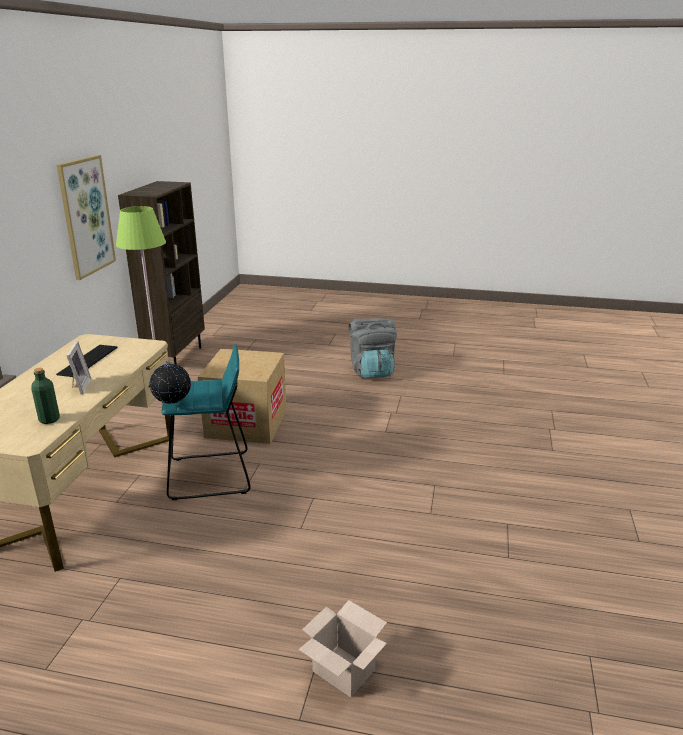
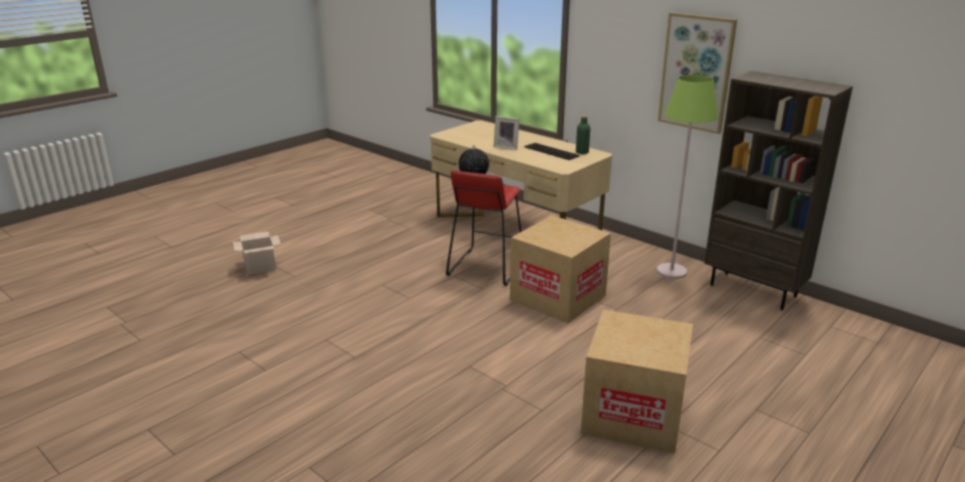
camera: 120 degrees right, 0 degrees up
green bottle [31,368,60,424] -> green bottle moved to [576,115,590,154]
turquoise stool [161,344,251,500] -> red stool [446,170,521,286]
grey backpack [349,318,397,378] -> cardboard box [581,310,693,454]

